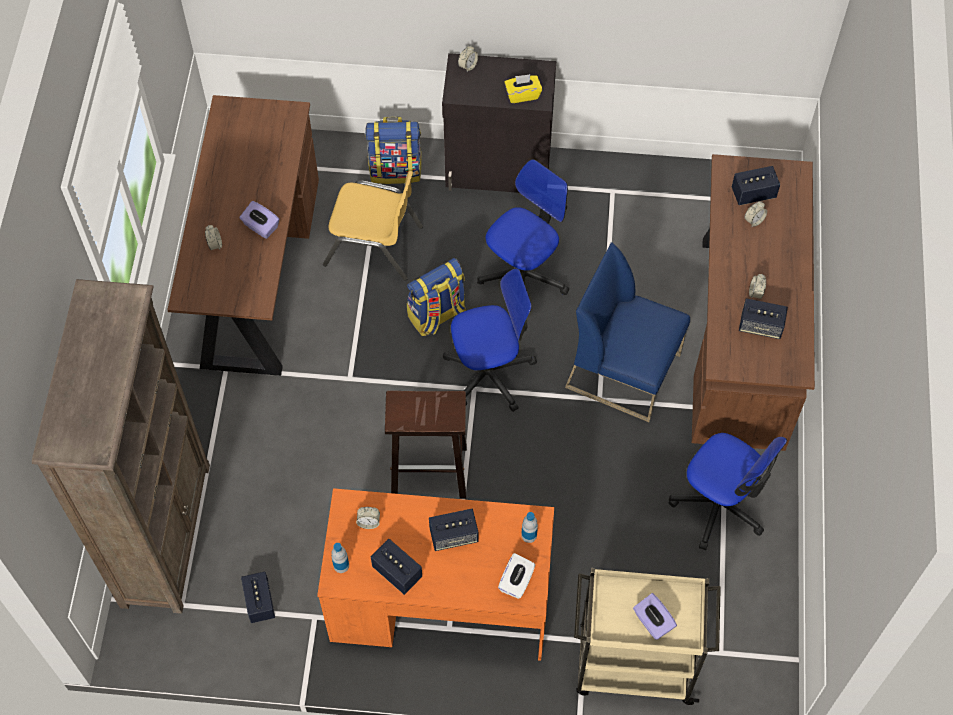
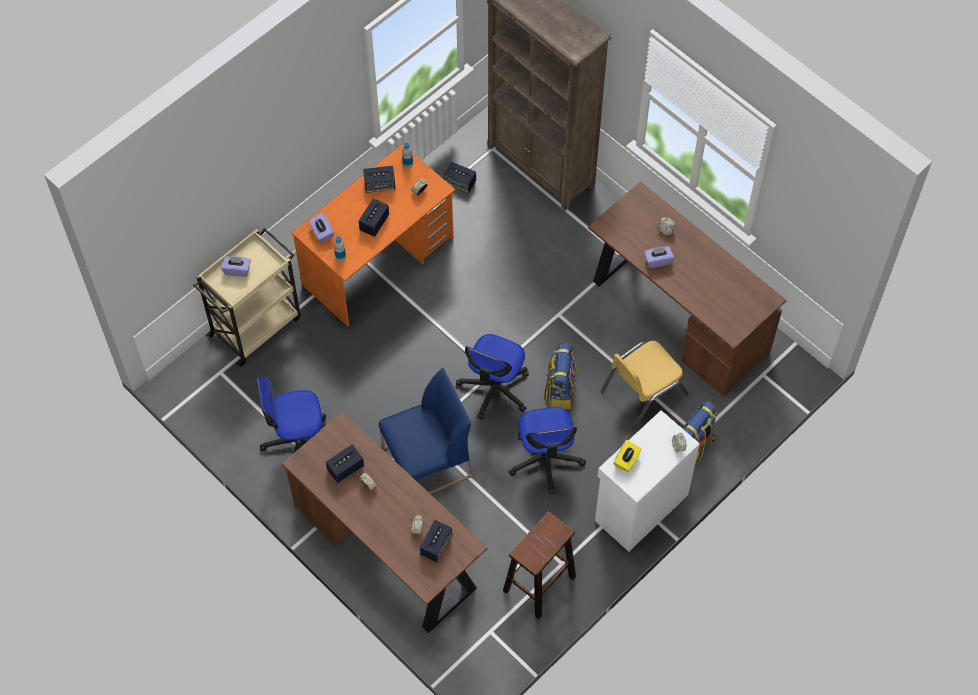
camera: 130 degrees right, 0 degrees up
brown stool [385,391,467,499] -> brown stool moved to [503,511,576,619]
black cabinet [442,53,556,193] -> white cabinet [595,410,700,552]
white tissue box [498,553,535,599] -> purple tissue box [309,213,334,242]

